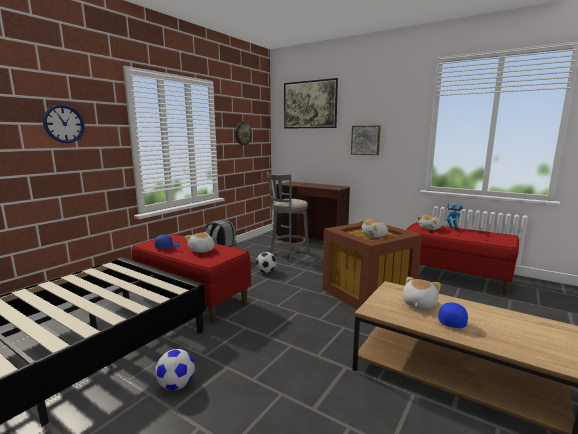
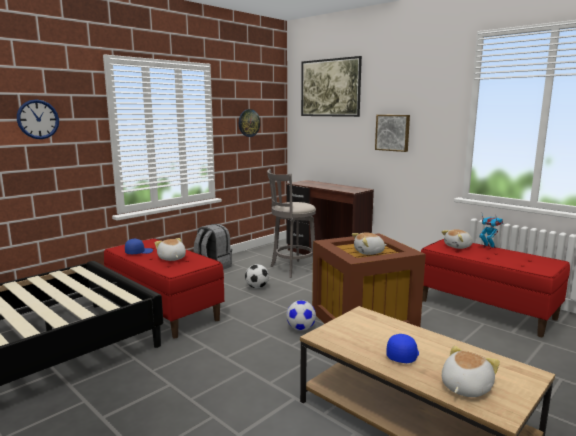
camera: 10 degrees right, 0 degrees up
football [155,349,195,390] -> football moved to [286,300,316,331]
plush toy [402,277,441,309] -> plush toy moved to [442,346,500,397]

